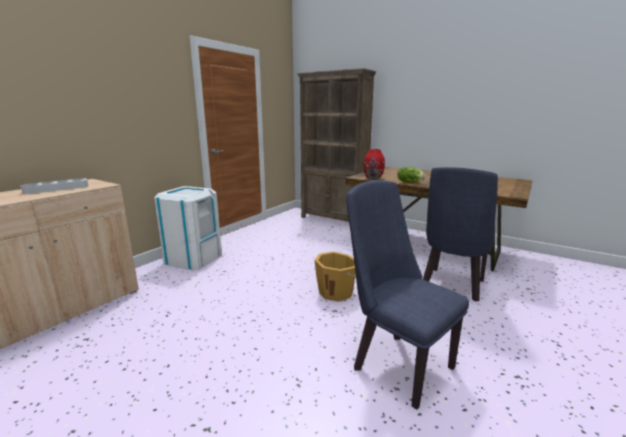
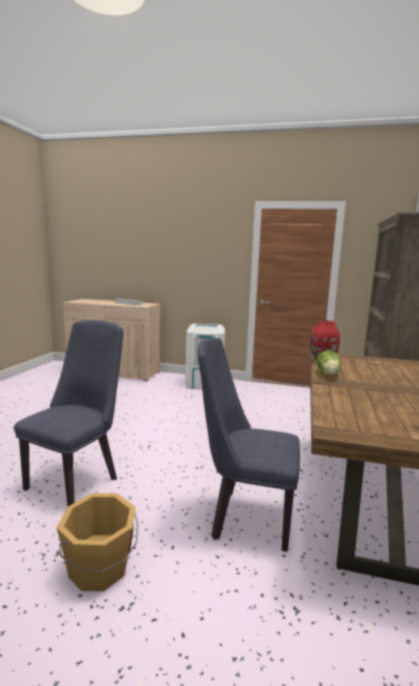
camera: 70 degrees right, 5 degrees down
orange bucket [315,251,356,302] -> orange bucket moved to [56,493,138,591]

